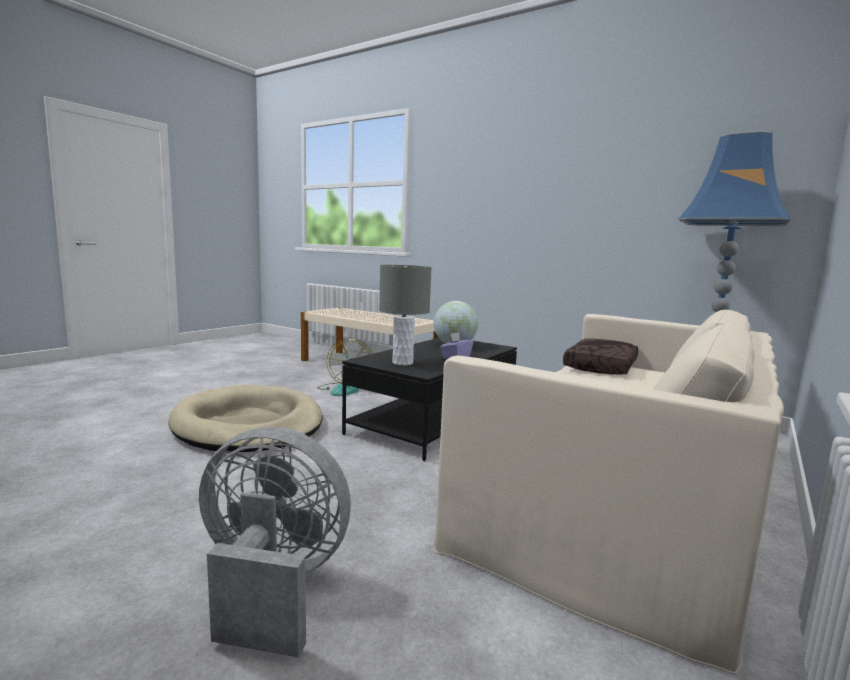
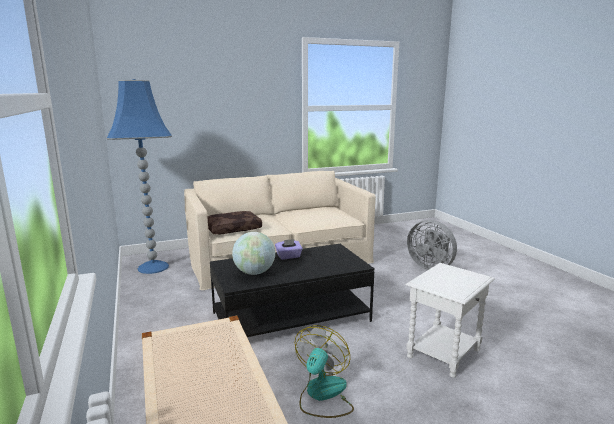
camera: 145 degrees left, 5 degrees up
beige dog bed [168,385,323,452] -> white side table [406,263,495,377]
grey table lamp [379,265,432,365] -> none

